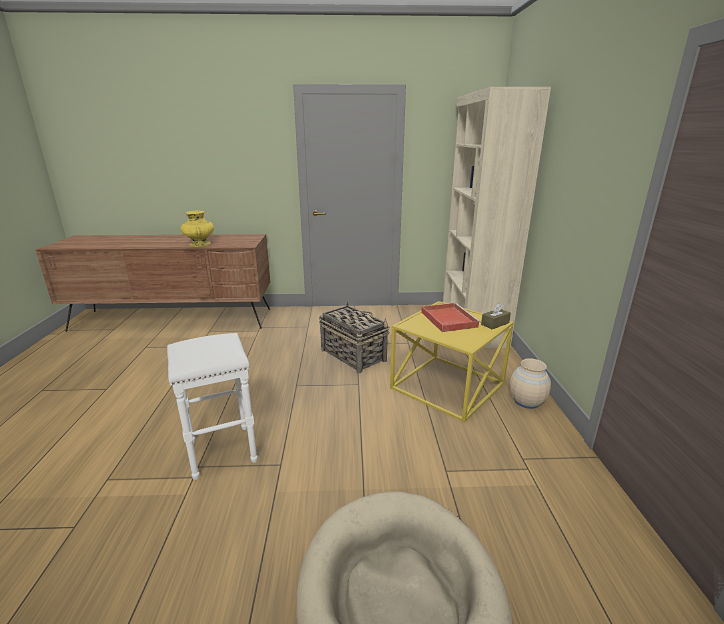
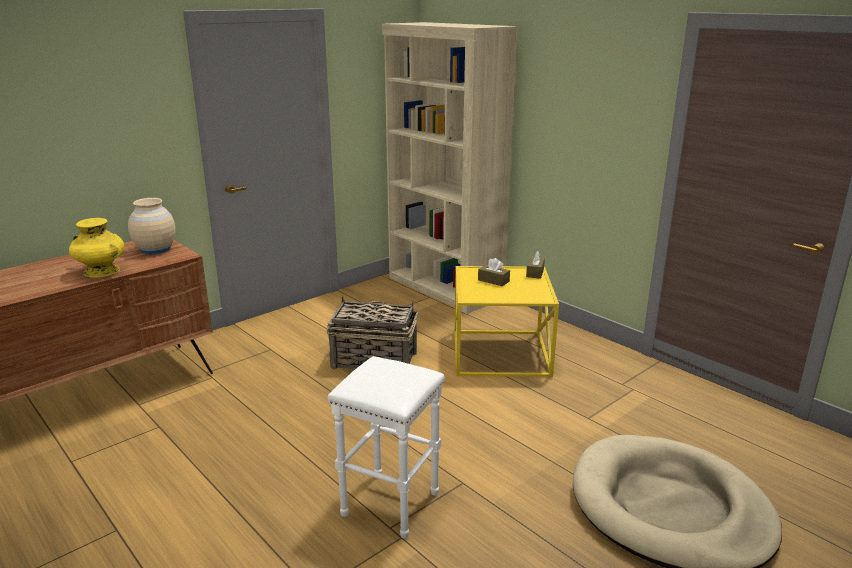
camera: 40 degrees left, 0 degrees up
red tray [421,303,481,332] -> brown tissue box [478,258,510,286]
beige vase [510,358,551,409] -> beige vase moved to [128,198,176,254]

